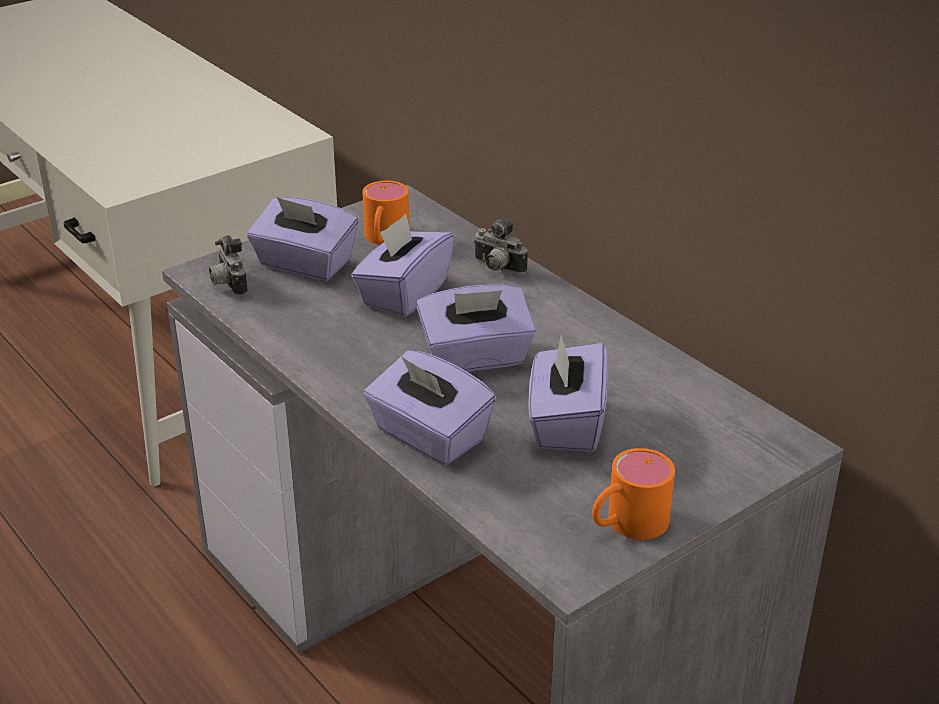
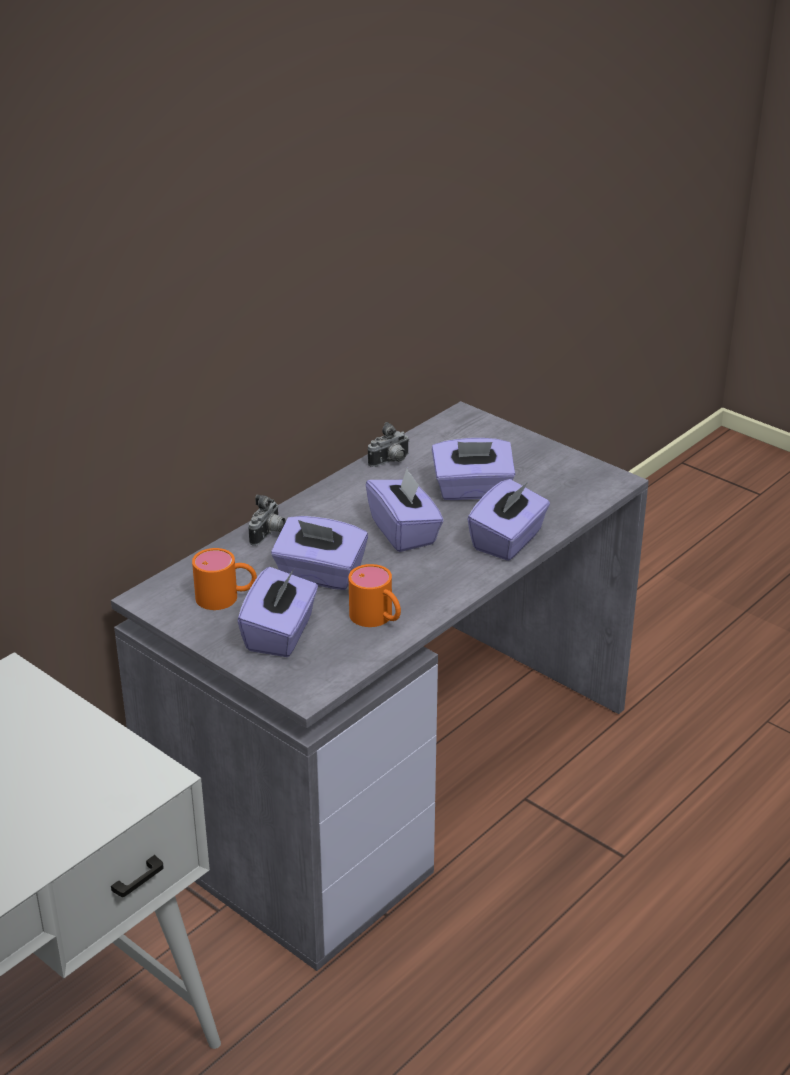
camera: 100 degrees left, 0 degrees up
camera [209,235,248,296] -> camera moved to [368,422,410,467]
orange mug [592,448,675,540] -> orange mug moved to [349,564,401,627]

